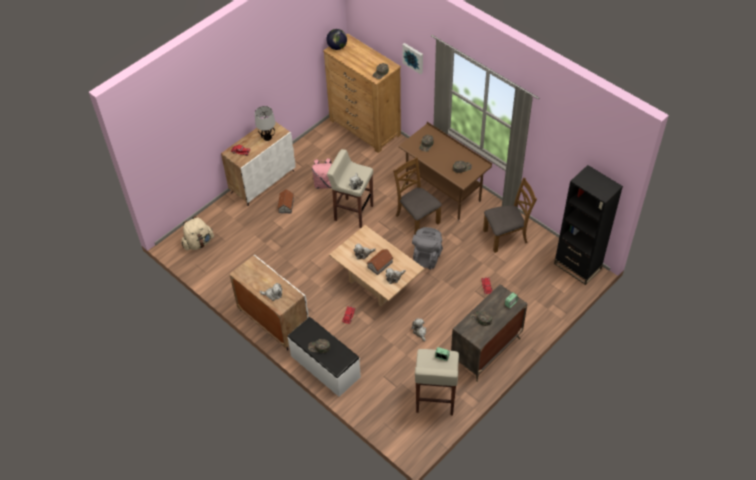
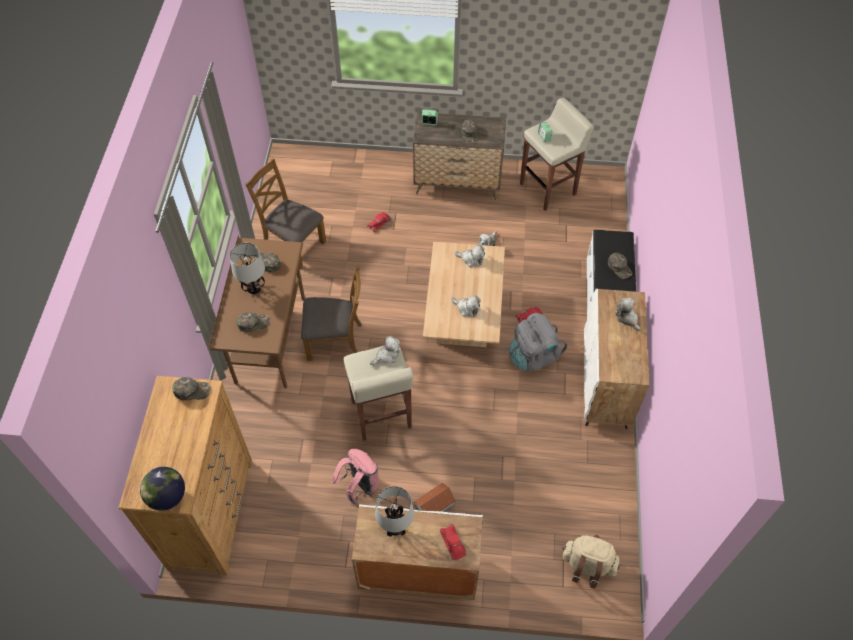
camera: 130 degrees left, 5 degrees up
toy house [366,249,393,275] -> none
brown chair [393,157,442,235] -> brown chair turned 105 degrees counterclockwise [301,266,362,361]
picture [402,43,423,74] -> none
grey backpack [412,227,443,270] -> grey backpack moved to [509,313,567,371]
black bookcase [554,165,623,285] -> none
none -> table lamp [230,243,265,294]

